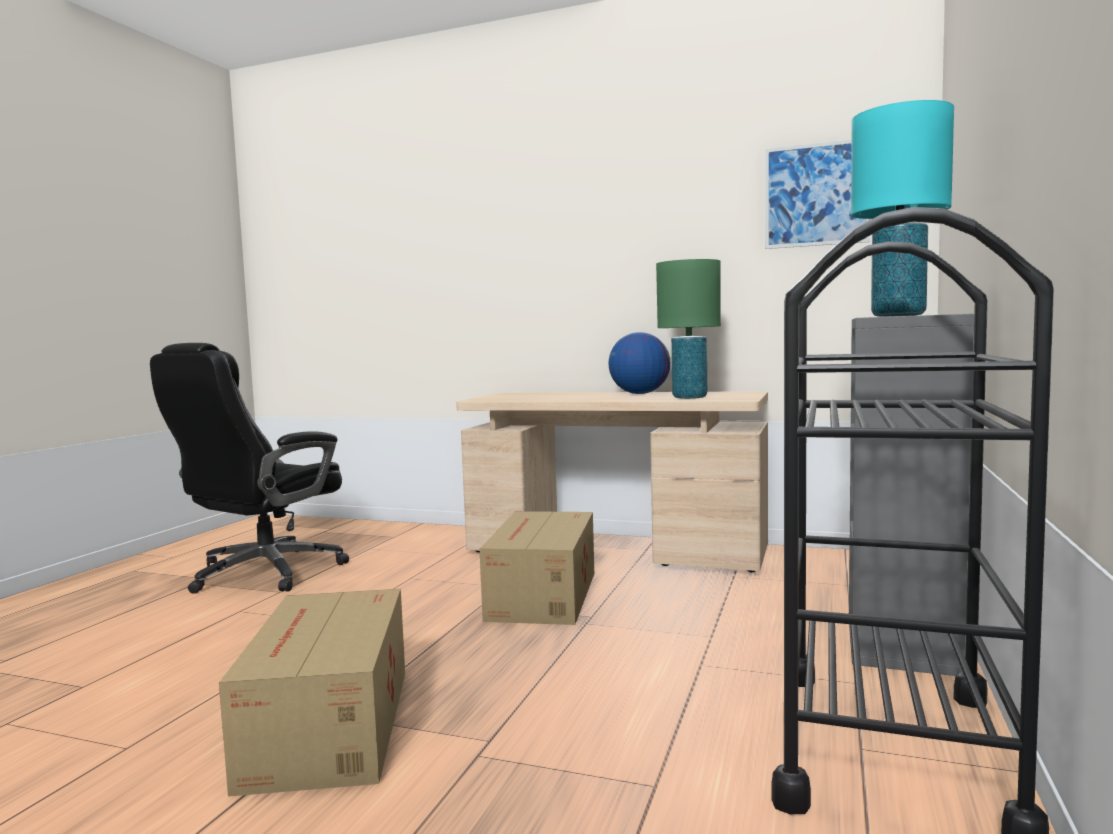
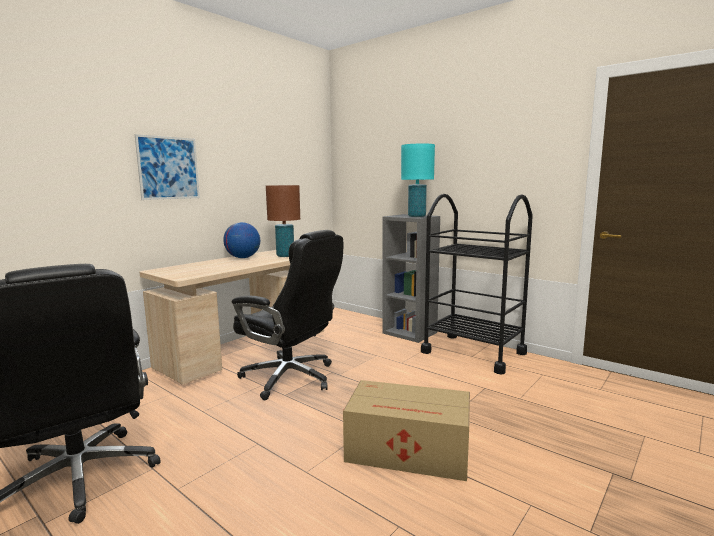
camera: 70 degrees left, 5 degrees up
cardboard box [480,511,594,625] -> black office chair [232,230,343,400]
green table lamp [656,259,721,399] -> brown table lamp [266,185,300,257]
picture [765,140,870,249] -> picture moved to [135,134,200,200]

